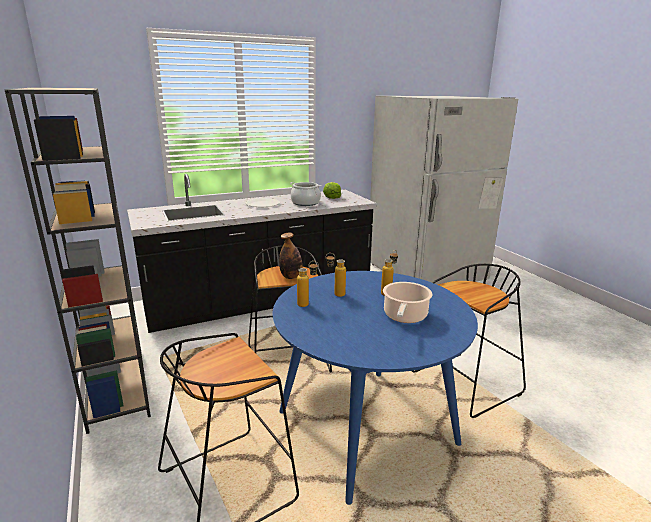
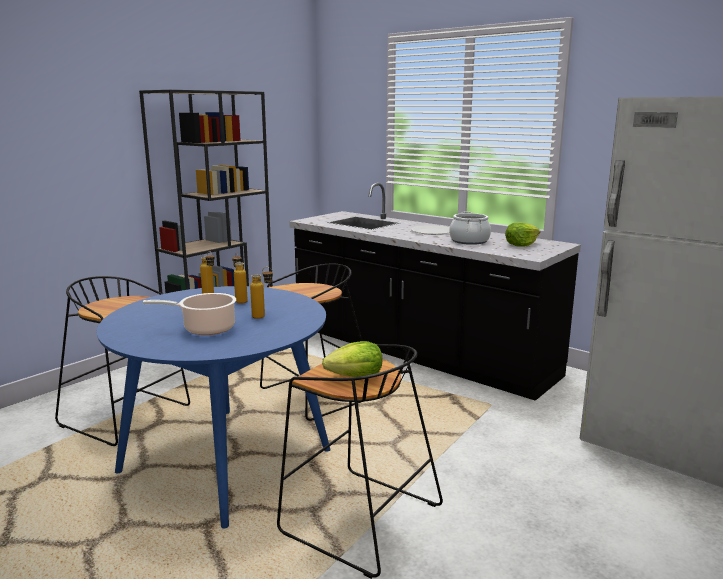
camera: 65 degrees right, 5 degrees down
bottle [279,232,303,279] -> none
none -> lettuce [322,341,383,377]

